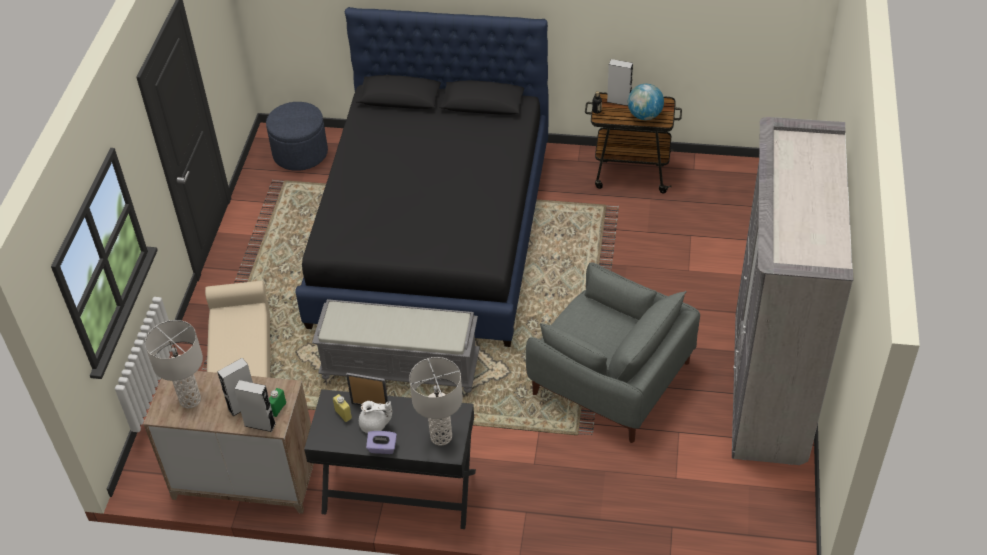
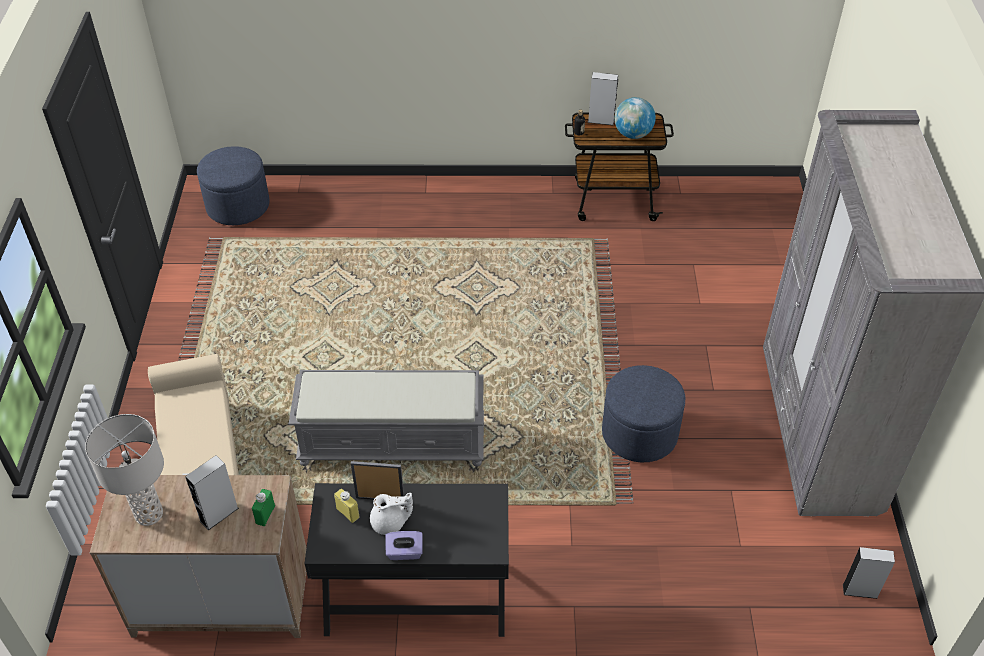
camera: 10 degrees left, 0 degrees up
grey speaker [234,380,276,432] -> grey speaker moved to [843,547,895,599]
black bed [295,7,549,347] -> none
white table lamp [409,357,463,446] -> none
grey armchair [526,262,700,443] -> blue ottoman [602,365,685,463]

